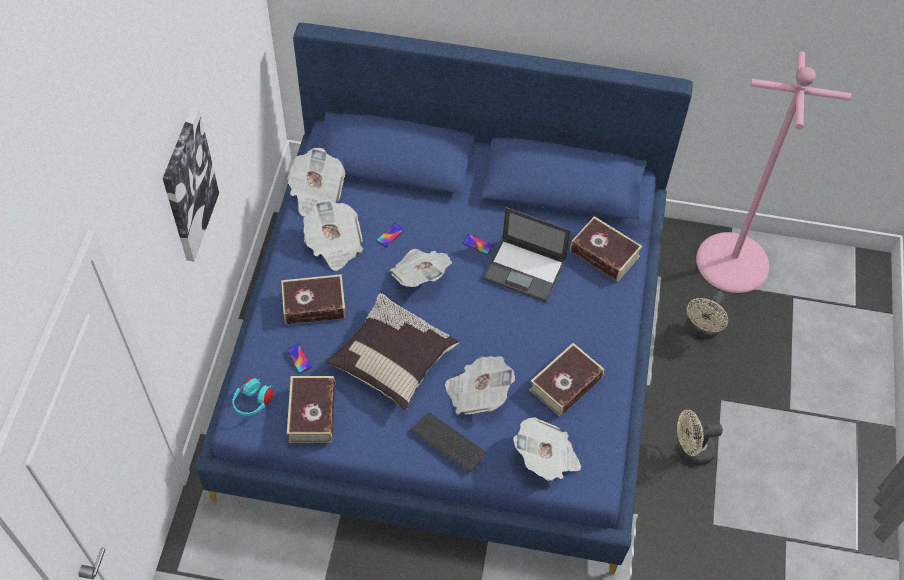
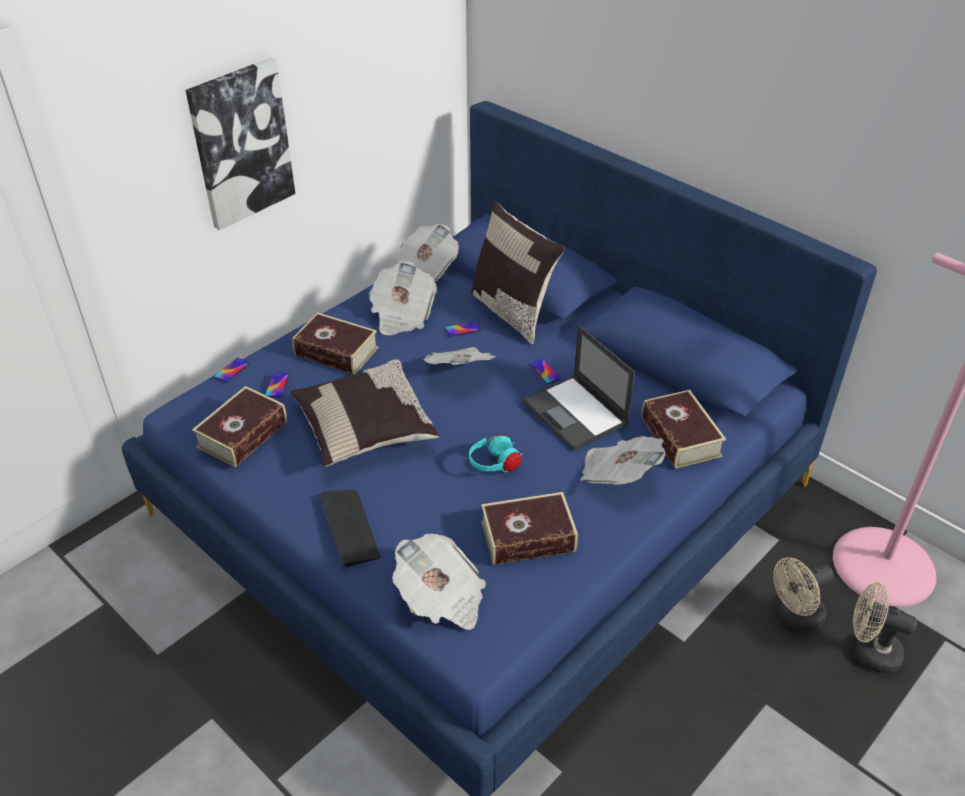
camera: 35 degrees right, 15 degrees down
turquoise headphones [232,377,273,416] -> turquoise headphones moved to [469,434,522,472]
newspaper [445,356,515,414] -> newspaper moved to [580,436,666,485]
beige fan [677,410,723,465] -> beige fan moved to [853,582,917,674]
none -> phone [214,358,250,383]
none -> pillow [471,201,565,344]

